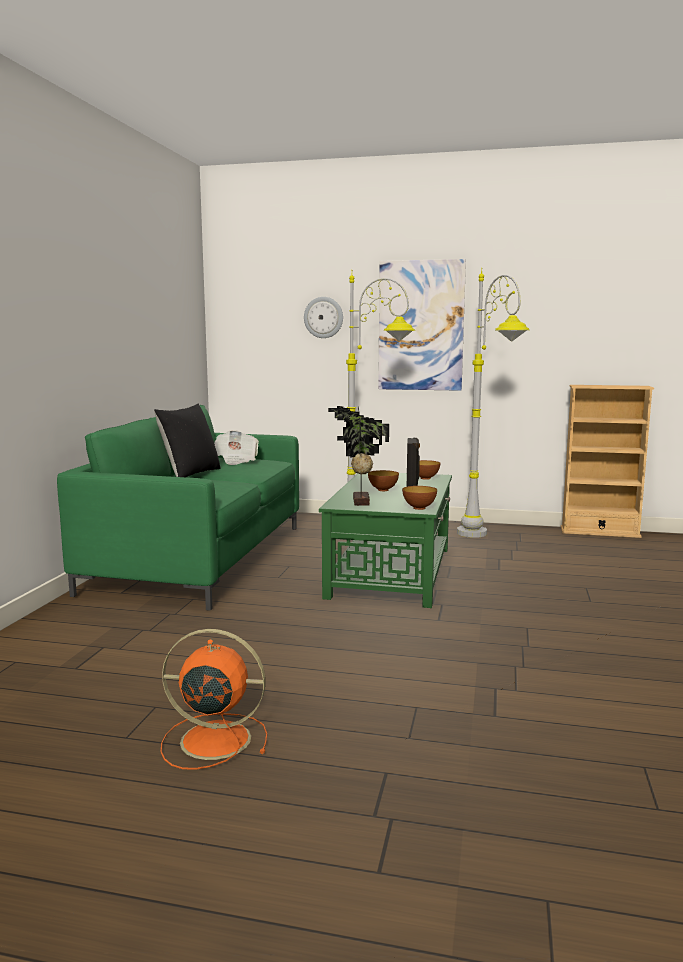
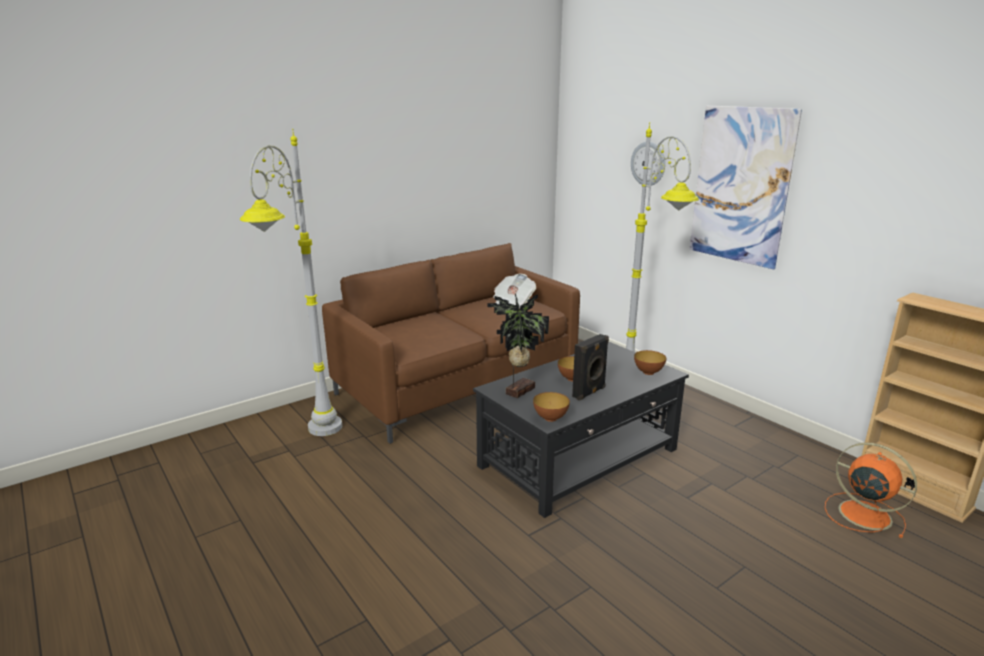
camera: 40 degrees right, 10 degrees up
green sofa [57,405,299,611] -> brown sofa [322,243,580,444]
black pillow [154,404,221,477] -> none
orange fan [161,629,267,770] -> orange fan moved to [825,443,917,538]
green coffee table [319,473,452,608] -> black coffee table [473,342,689,518]
grey floor lamp [457,268,530,538] -> grey floor lamp moved to [240,129,342,436]

